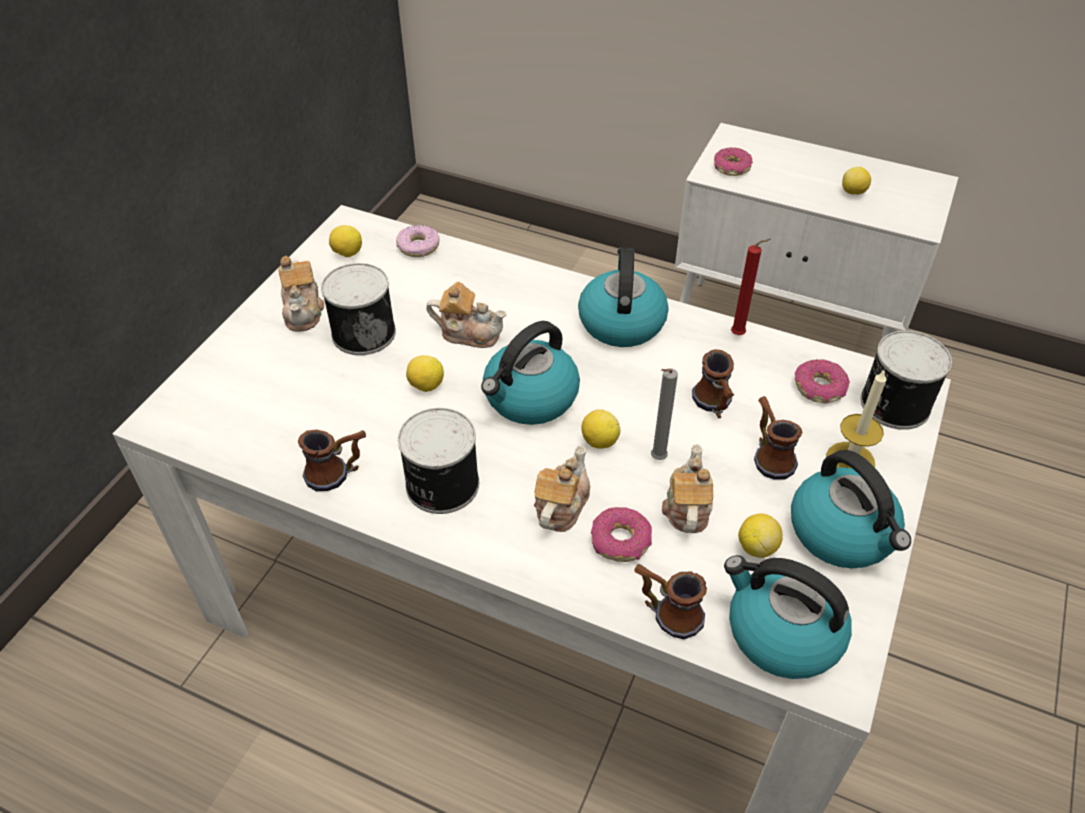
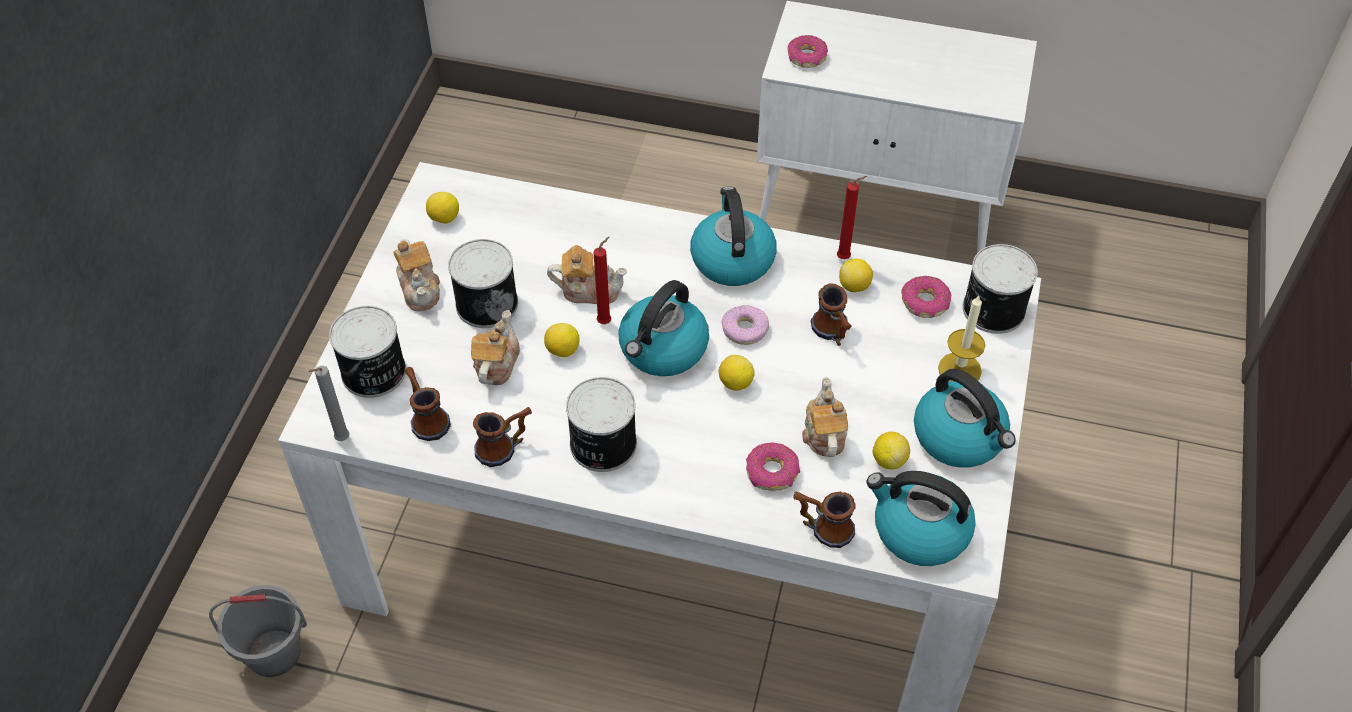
camera: 10 degrees left, 5 degrees up
donut [396,225,439,257] -> donut moved to [721,305,769,345]
teapot [534,446,590,532] -> teapot moved to [471,310,520,385]
grey candle [651,368,678,460] -> grey candle moved to [308,366,350,441]
mug [754,396,803,480] -> mug moved to [404,367,451,441]
lemon [842,167,871,195] -> lemon moved to [839,259,873,292]
none -> grey bucket [209,585,307,677]
none -> can [329,306,406,398]
none -> red candle [594,237,611,324]

